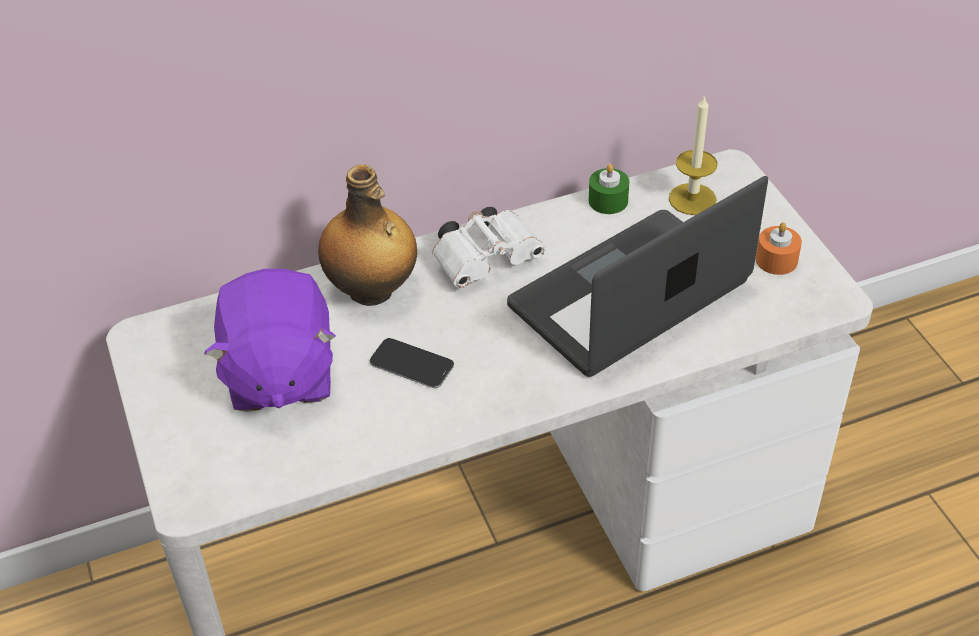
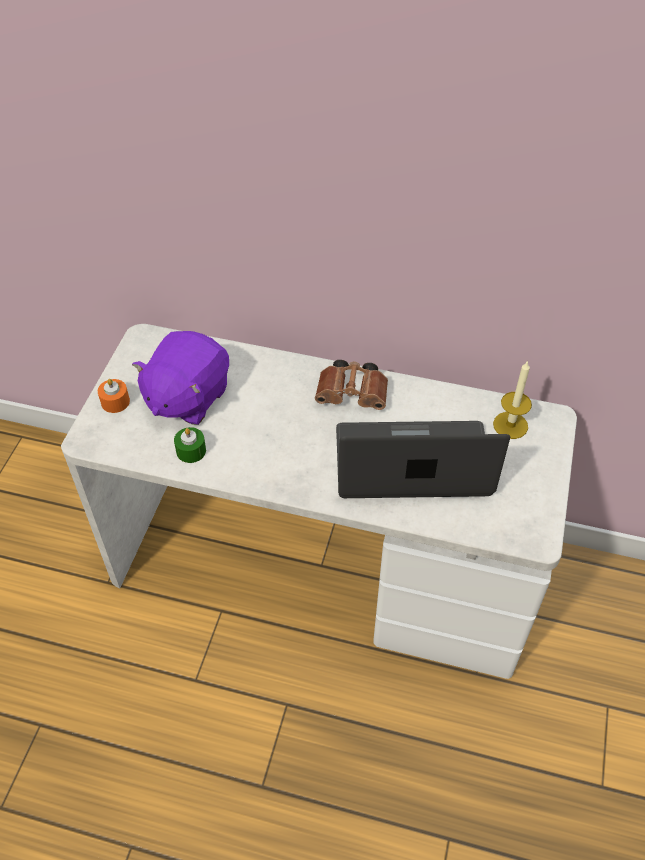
camera: 35 degrees right, 5 degrees up
bottle [318,165,417,306] -> none
phone [370,338,454,388] -> none
white binoculars [432,207,546,288] -> brown binoculars [315,360,388,410]
green candle [589,164,629,214] -> green candle moved to [174,427,206,463]
orange candle [756,222,802,275] -> orange candle moved to [98,379,130,413]

